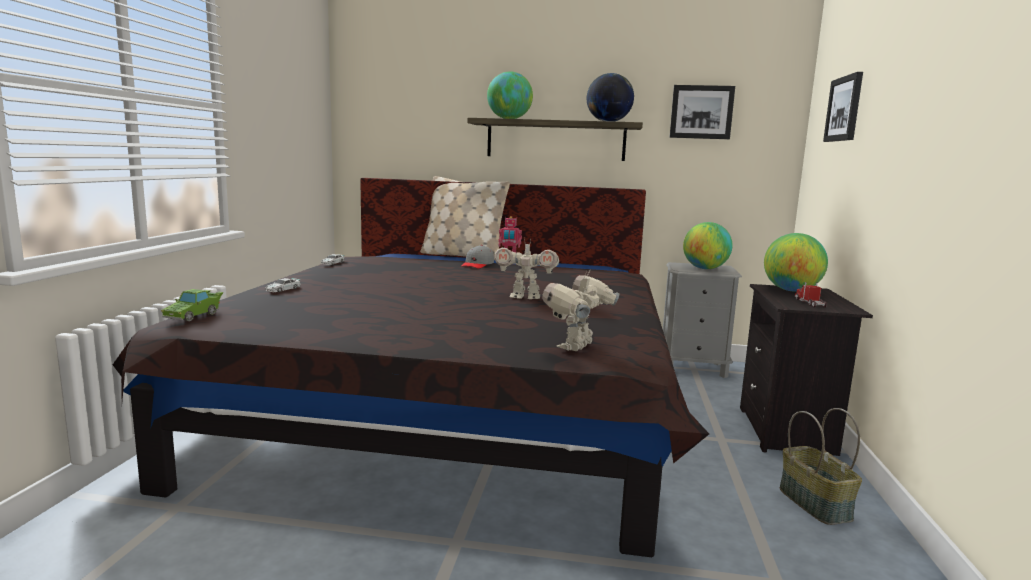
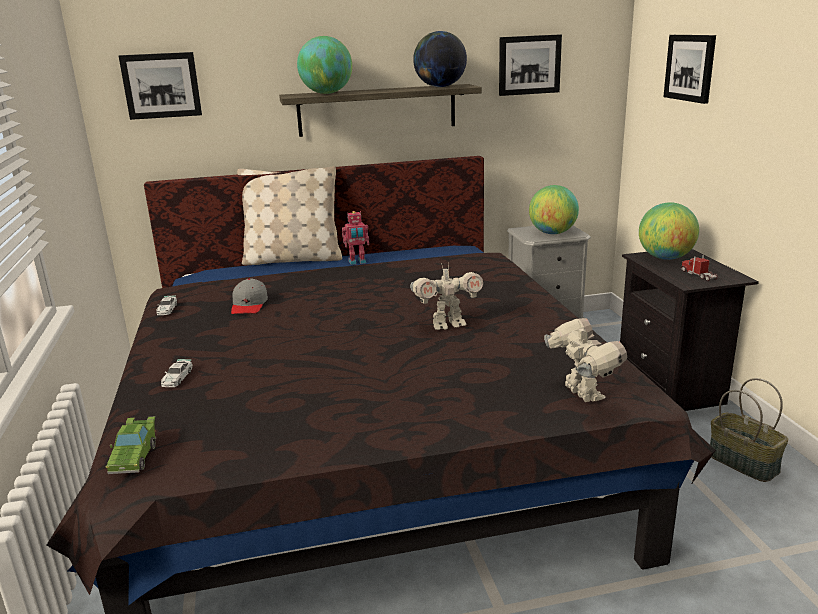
camera: 20 degrees left, 10 degrees up
grey cap [461,245,494,269] -> grey cap moved to [231,278,268,314]
toy robot [542,271,619,351] -> toy robot turned 150 degrees clockwise [544,318,627,402]
none -> picture [119,52,202,120]

